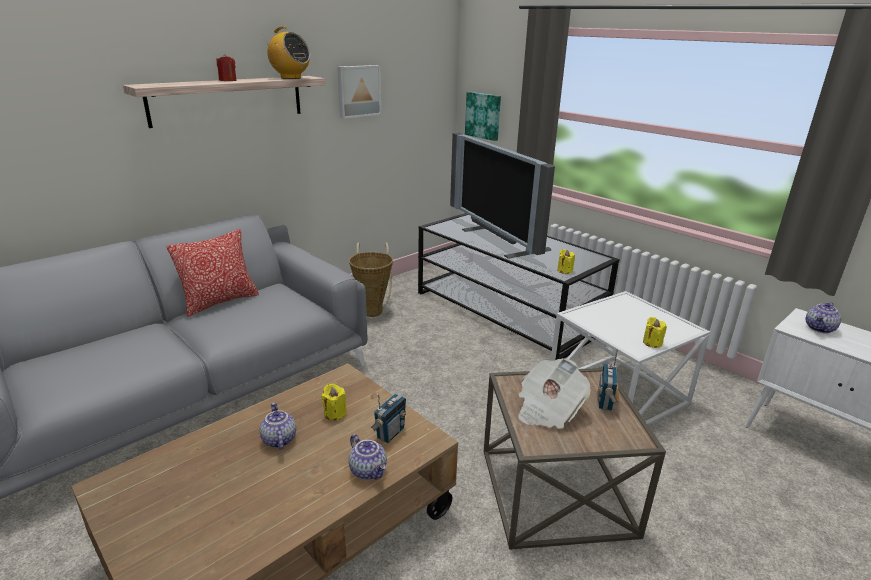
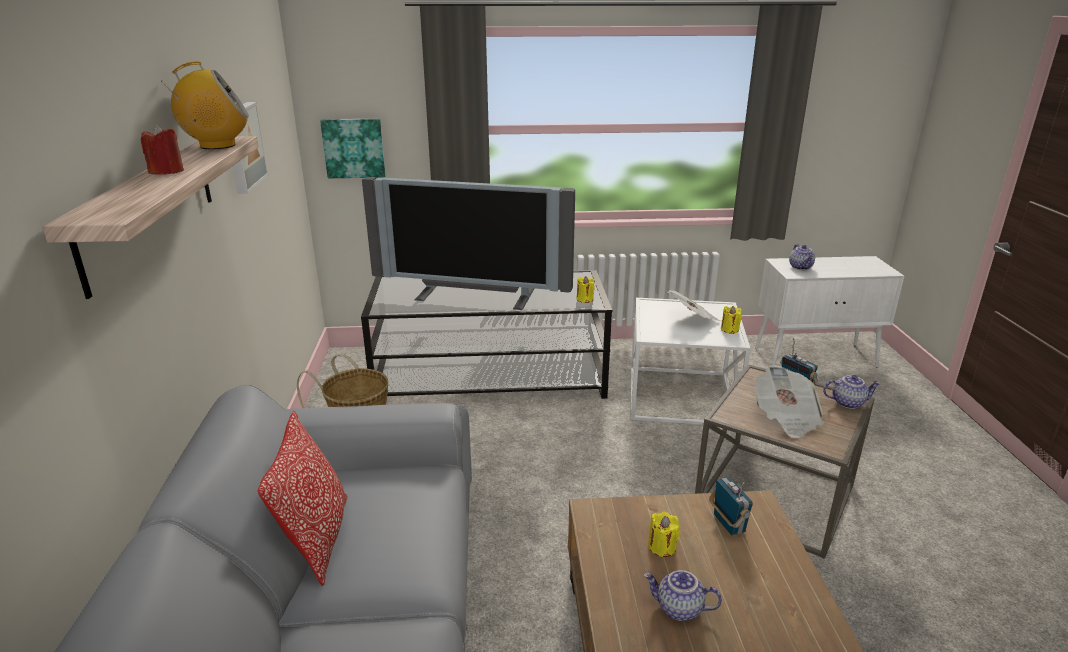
camera: 50 degrees left, 0 degrees up
teapot [349,434,387,480] -> teapot moved to [823,375,881,409]
none -> newspaper [668,290,721,321]

